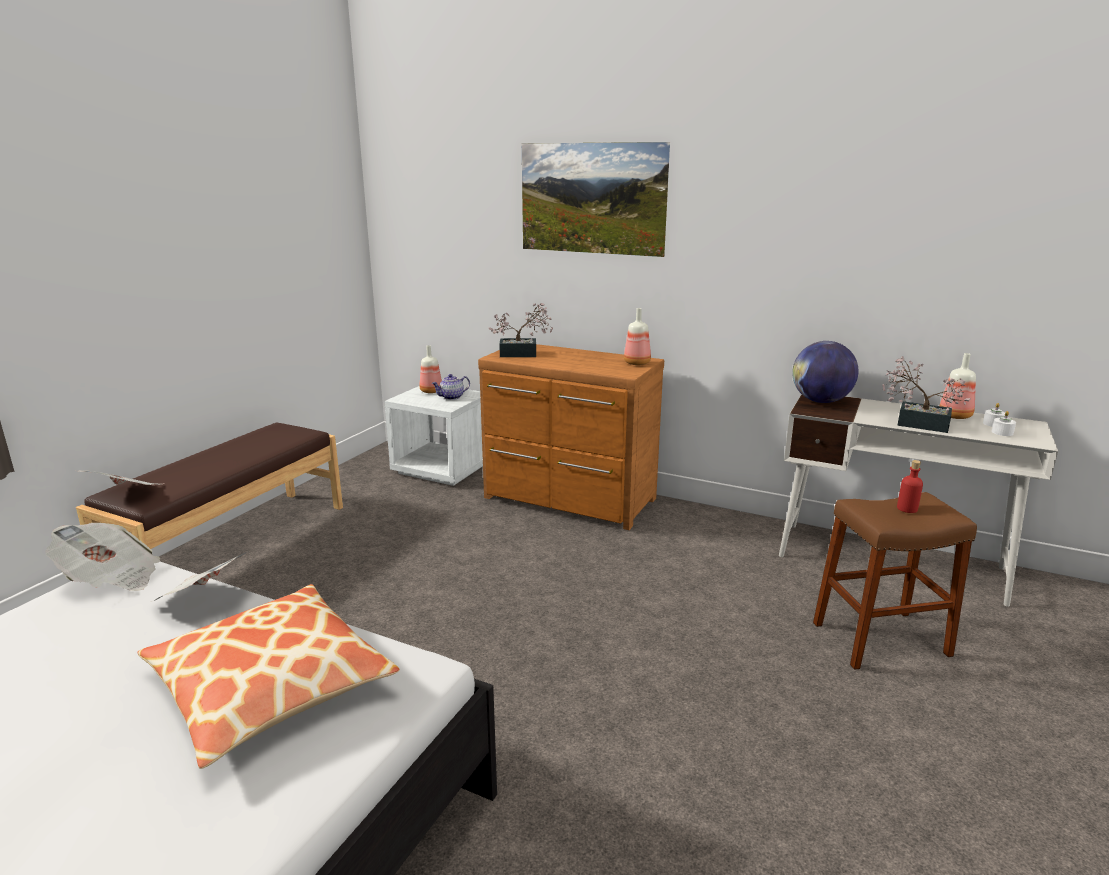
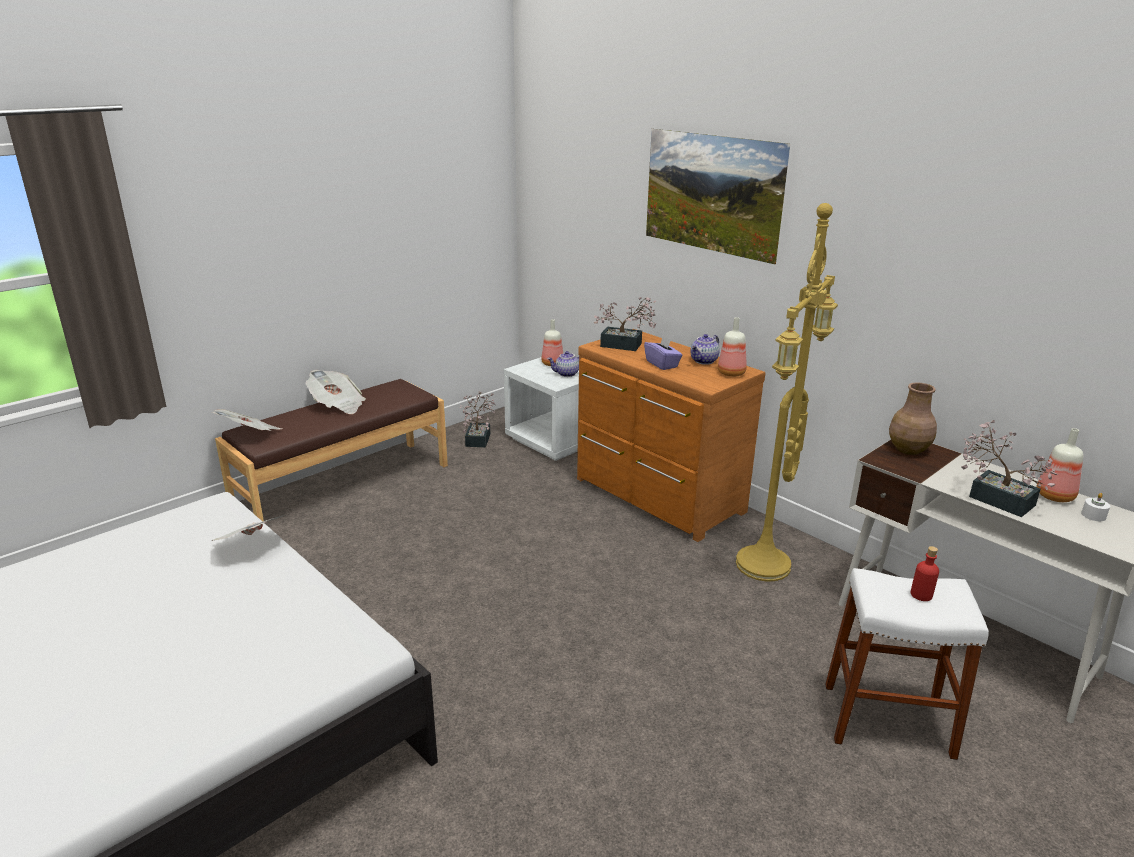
camera: 20 degrees right, 5 degrees up
newspaper [45,523,160,591] -> newspaper moved to [305,370,366,414]
pillow [137,584,399,769] -> none
globe [792,341,858,403] -> brown vase [889,383,937,455]
brown stool [813,492,977,670] -> white stool [825,568,989,760]
white candle [992,411,1016,436] -> none
none -> potted plant [460,391,495,447]
none -> purple tissue box [644,335,682,370]
none -> teapot [690,334,720,365]
none -> yellow floor lamp [736,203,838,581]

